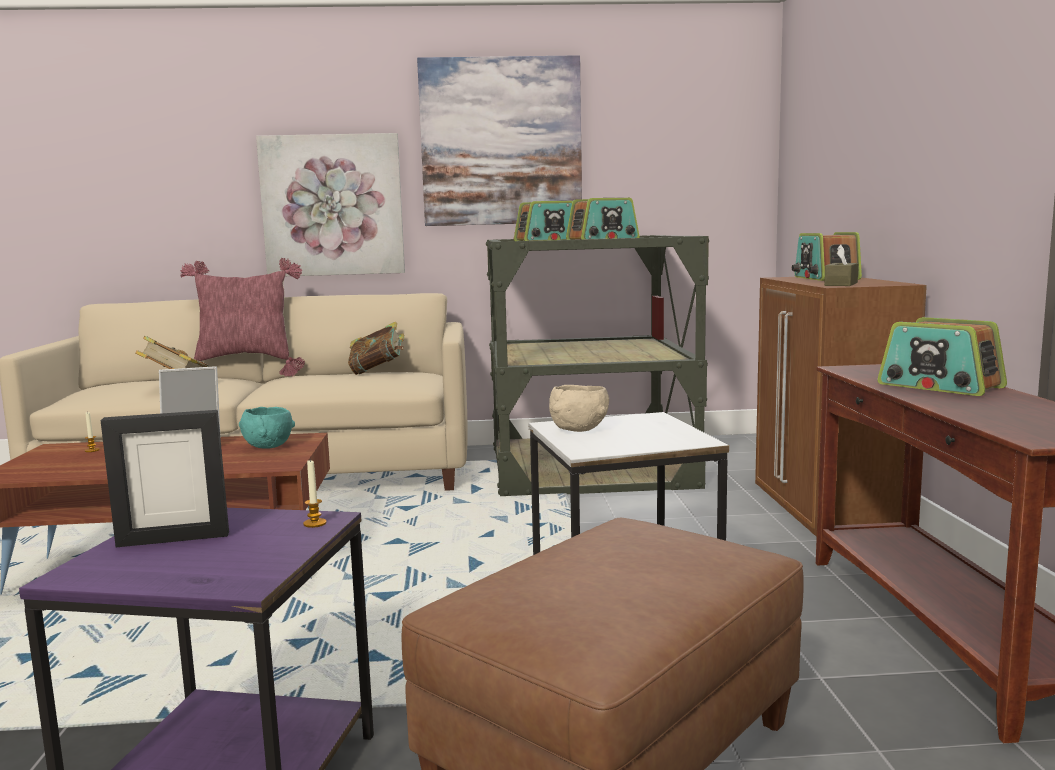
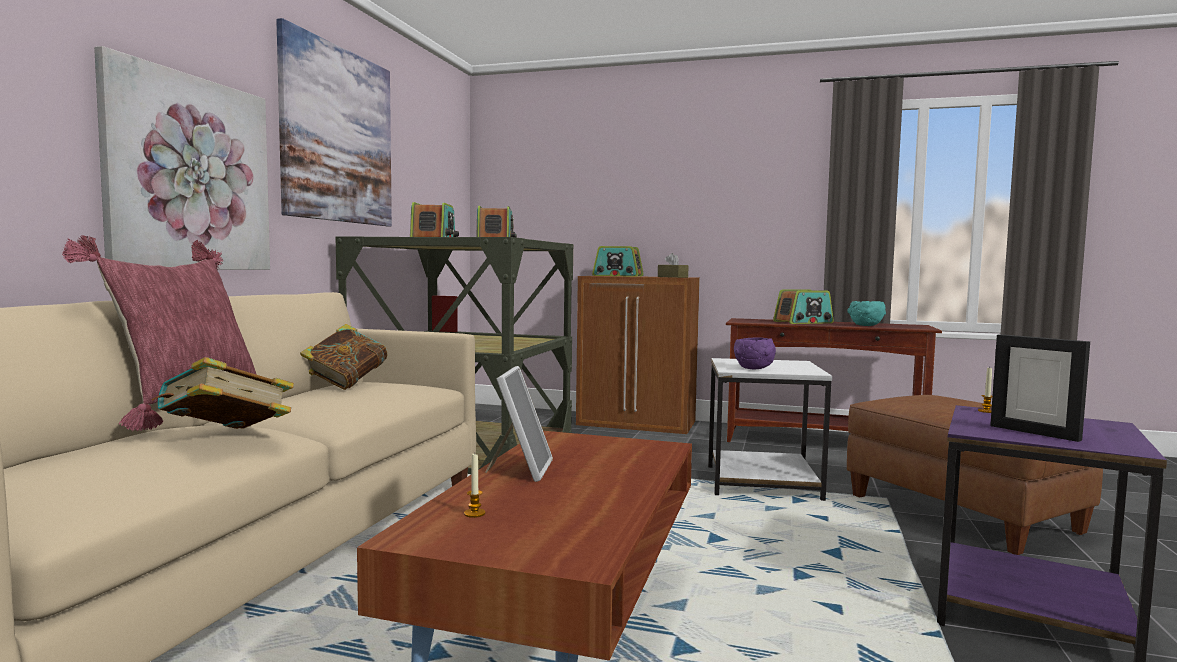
camera: 70 degrees left, 5 degrees down
picture frame [101,410,229,547] -> picture frame turned 135 degrees clockwise [990,334,1090,442]
turquoise bowl [239,407,295,449] -> turquoise bowl moved to [847,301,886,326]
beige bowl [549,385,609,432] -> purple bowl [734,338,776,369]

